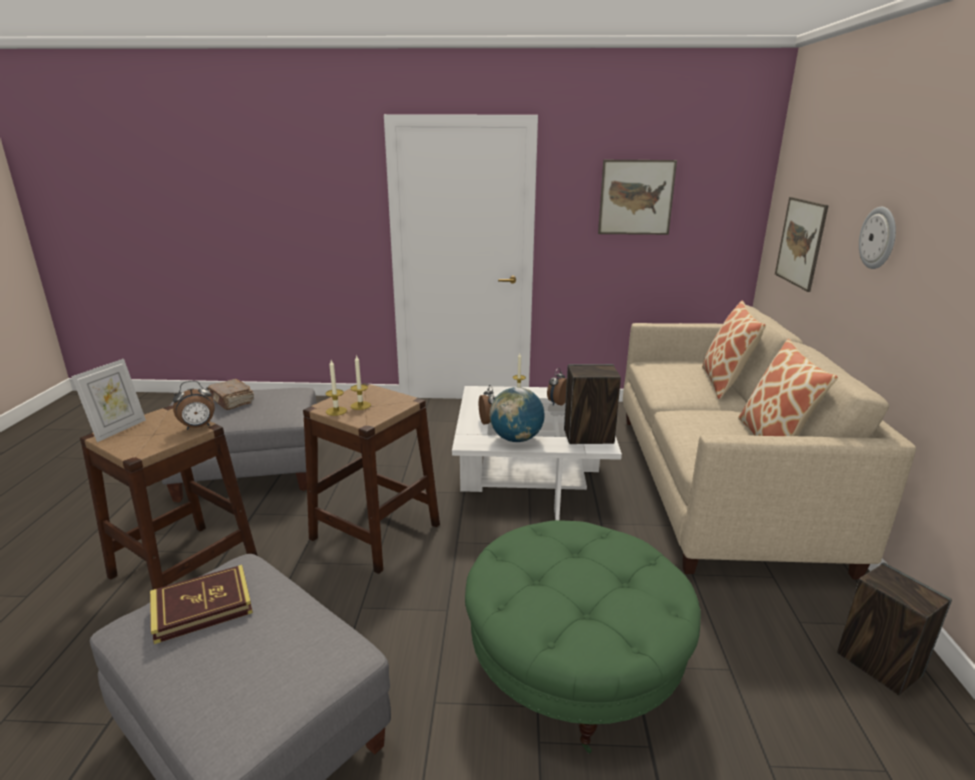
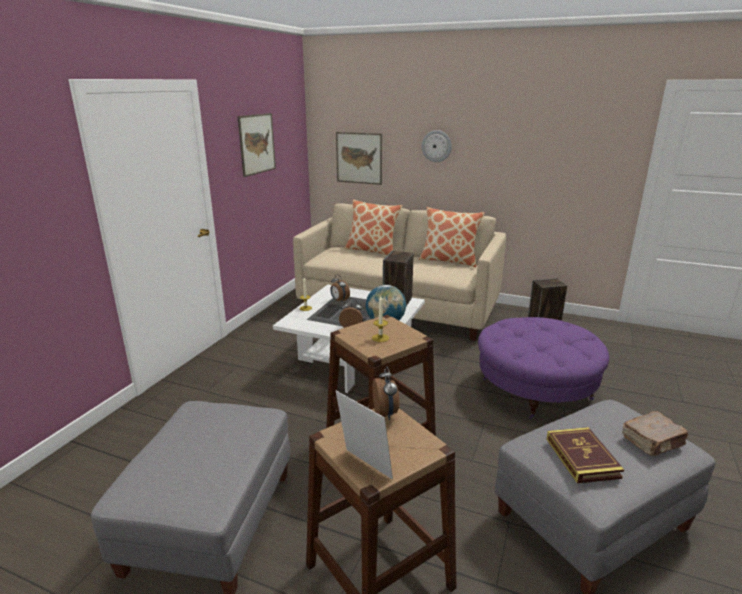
camera: 70 degrees left, 0 degrees up
brown book [208,379,254,410] -> brown book moved to [622,411,688,456]
candle [325,360,347,416] -> none
green ottoman [465,520,701,754] -> purple ottoman [478,317,609,419]

